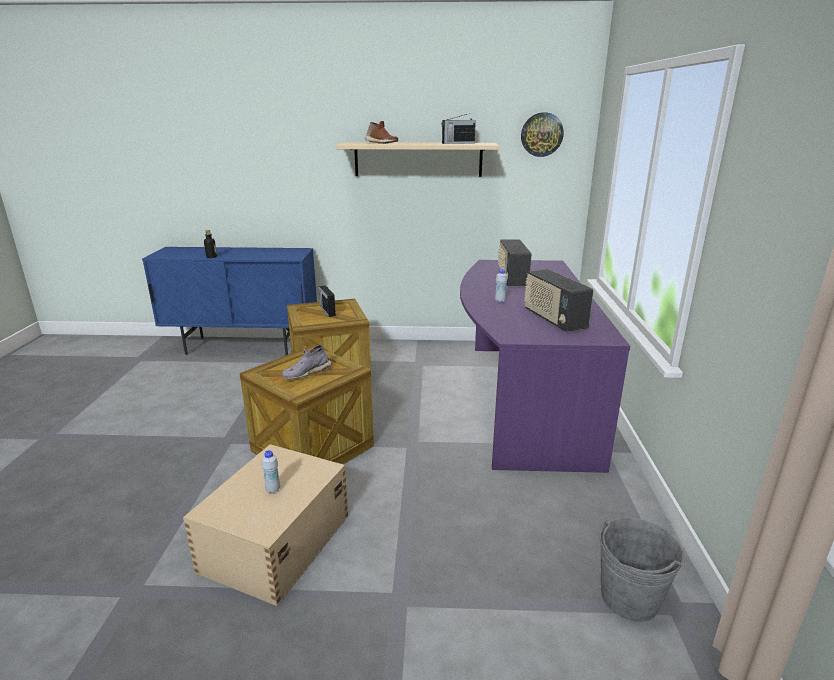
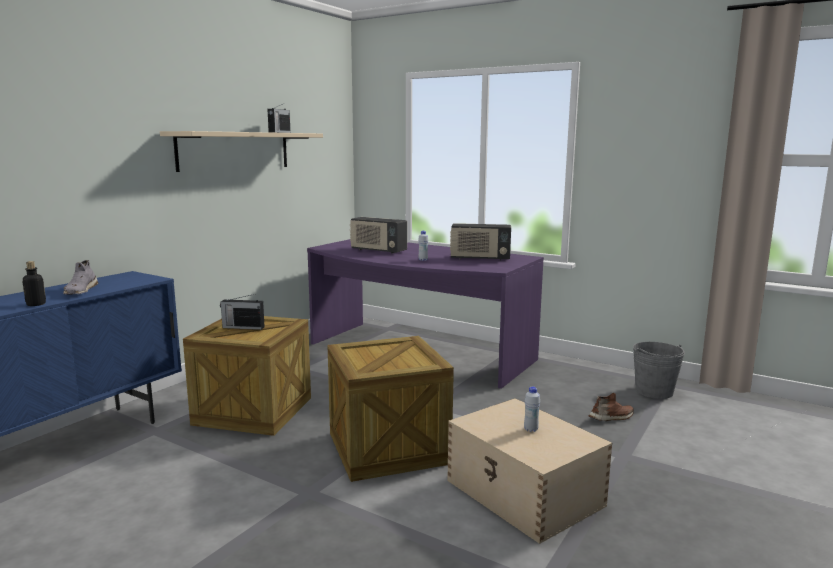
camera: 60 degrees left, 10 degrees down
grey shoe [282,345,332,380] -> grey shoe moved to [63,260,98,295]
brown shoe [365,121,398,144] -> brown shoe moved to [589,392,634,421]
wall clock [521,112,564,157] -> none

